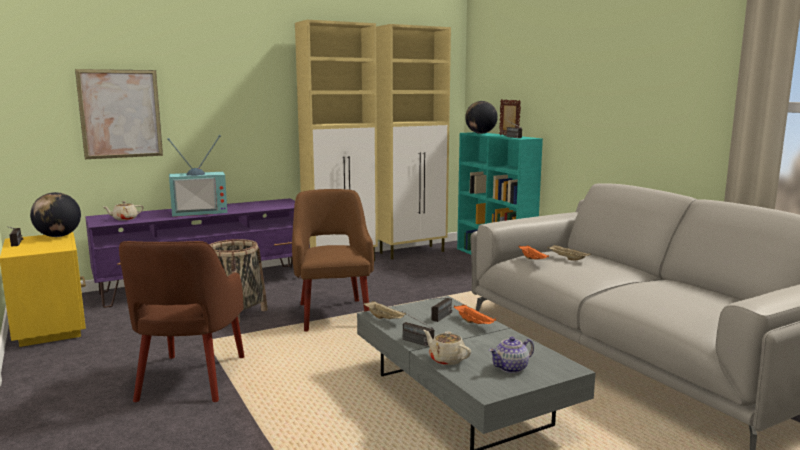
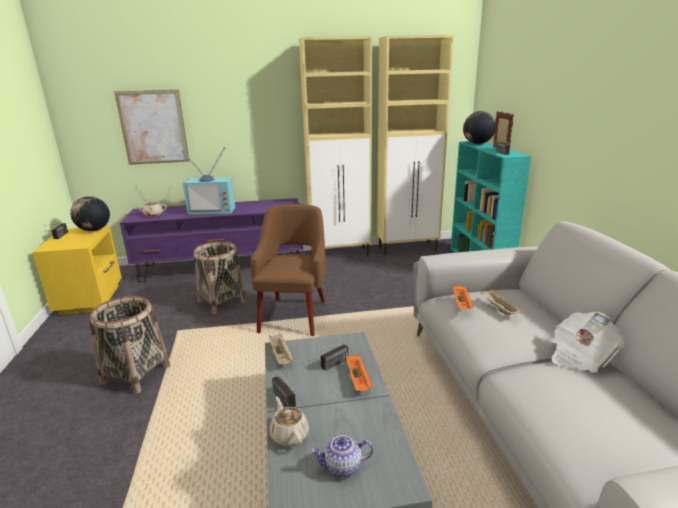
camera: 20 degrees right, 10 degrees up
brown armchair [119,241,245,402] -> basket [89,296,170,394]
none -> newspaper [551,312,625,373]

